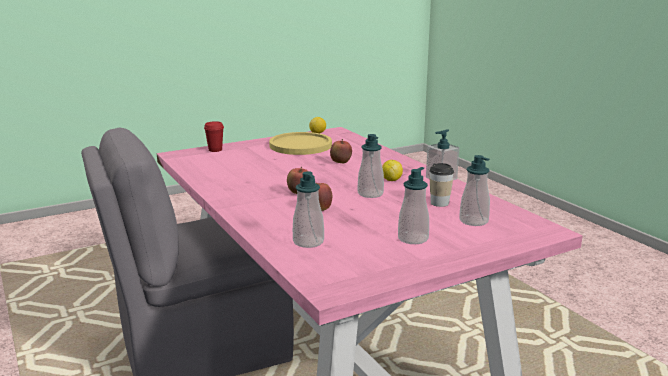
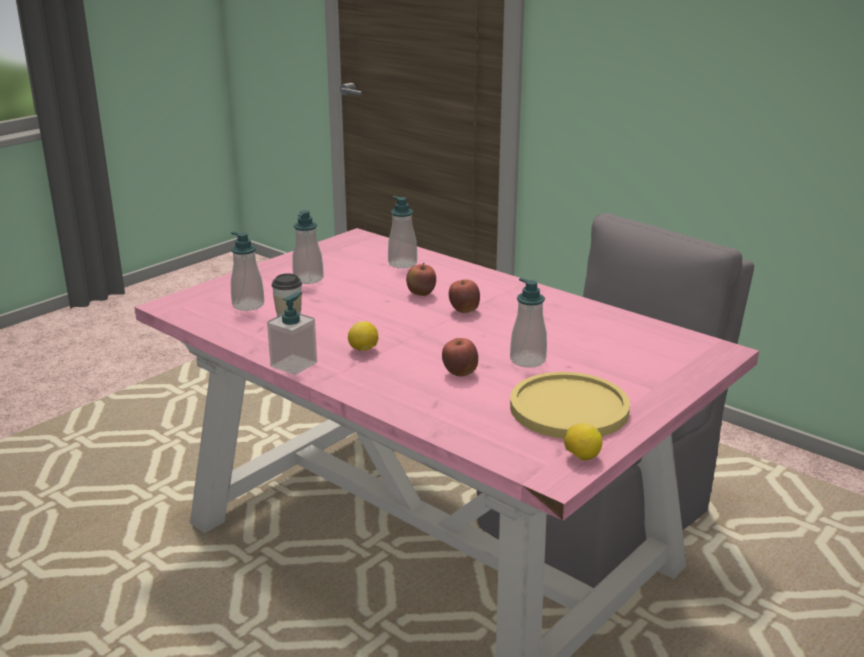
camera: 160 degrees right, 5 degrees up
red cup [204,121,224,152] -> none
soap dispenser [358,134,384,198] -> soap dispenser moved to [510,278,547,368]

